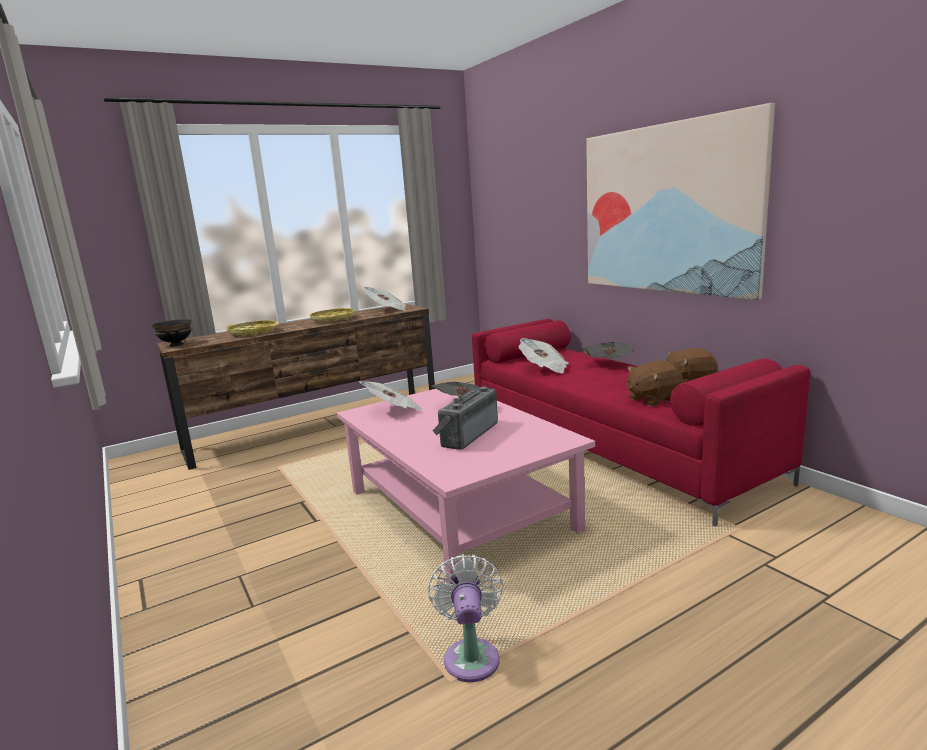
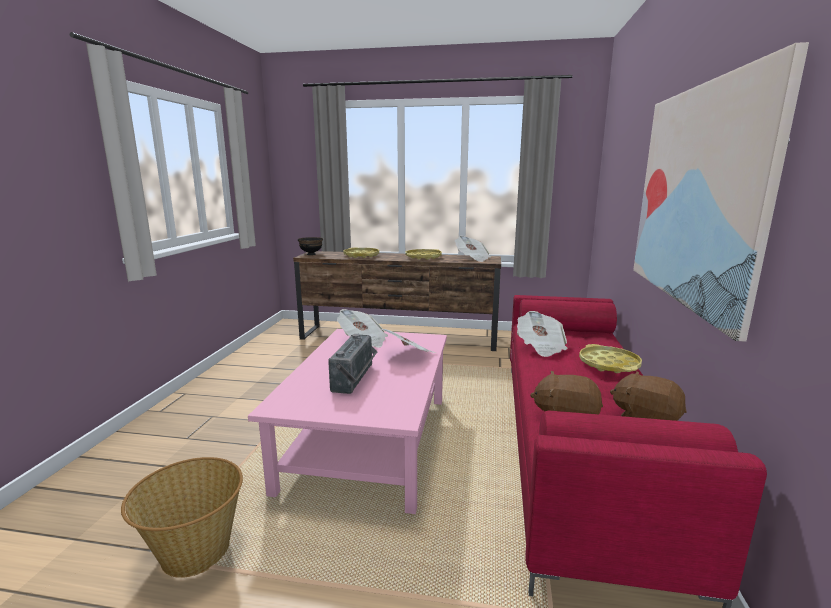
camera: 40 degrees right, 0 degrees up
white fan [428,554,503,682] -> basket [121,457,243,578]
radio [433,387,498,450] -> radio turned 120 degrees clockwise [328,334,377,394]
newspaper [583,342,634,358] -> yellow tray [579,344,642,373]

